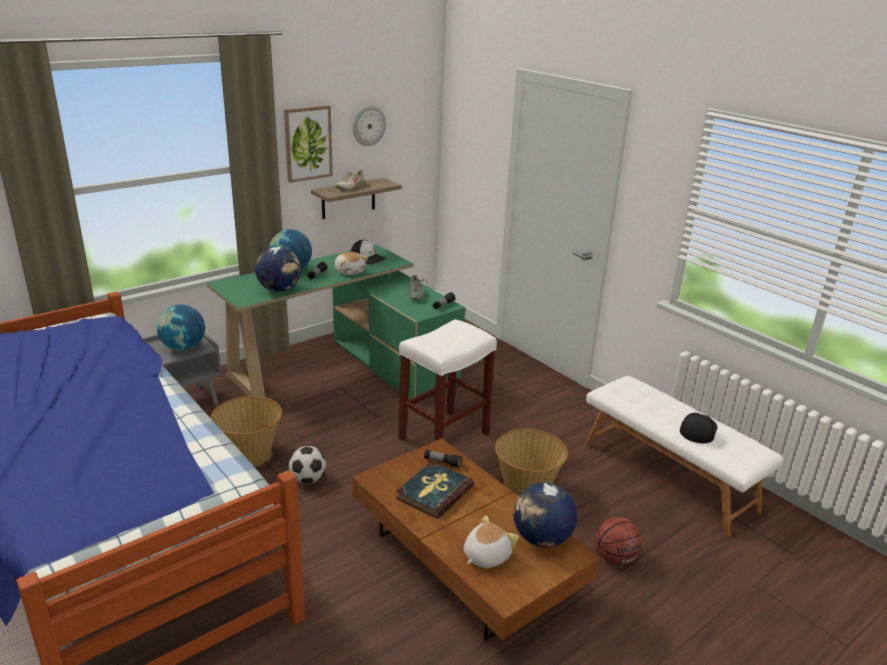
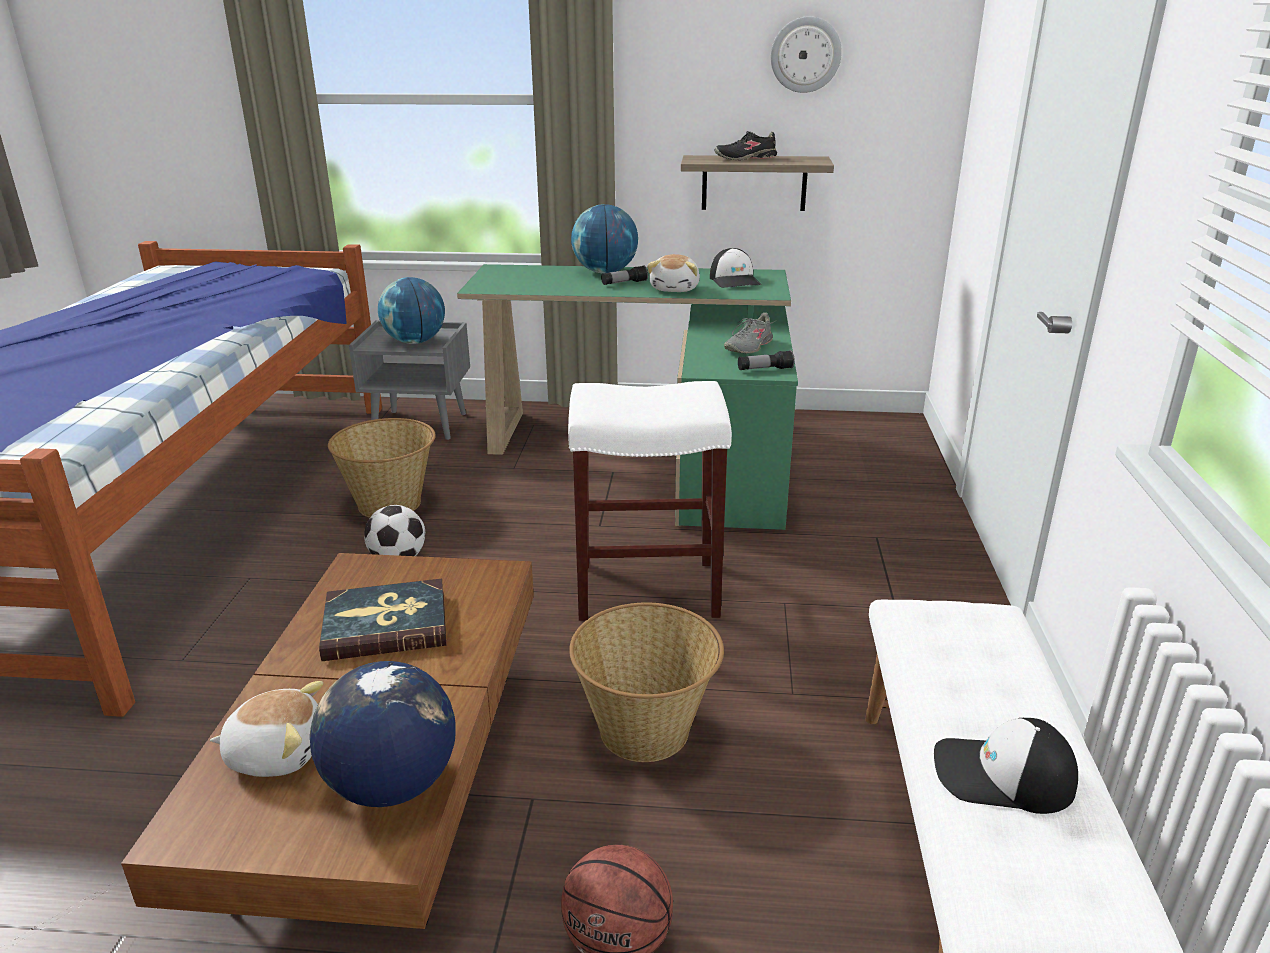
camera: 45 degrees right, 0 degrees up
globe [255,247,301,292] -> none
picture [284,105,333,183] -> none
beige shoe [336,170,365,190] -> black shoe [714,131,777,160]
flashlight [424,450,462,468] -> none
cap [680,412,718,443] -> cap turned 150 degrees counterclockwise [934,718,1078,814]

